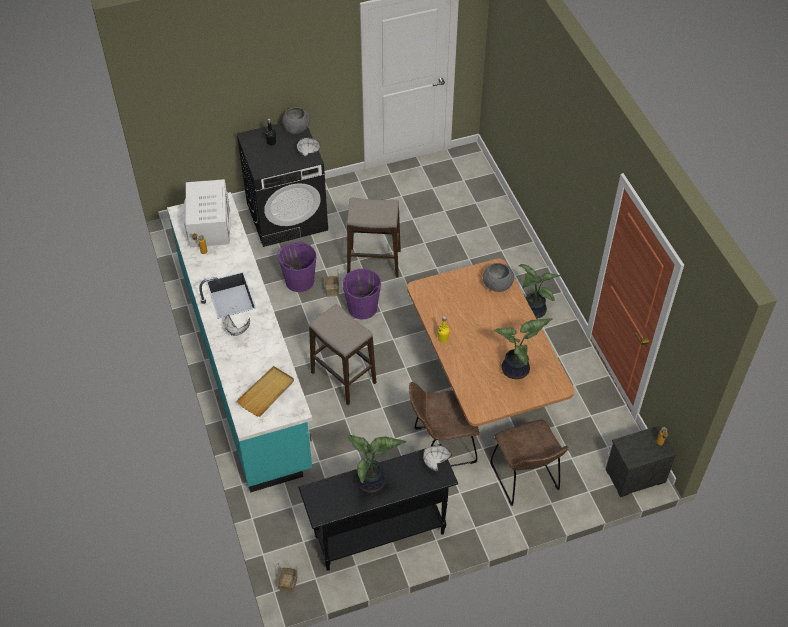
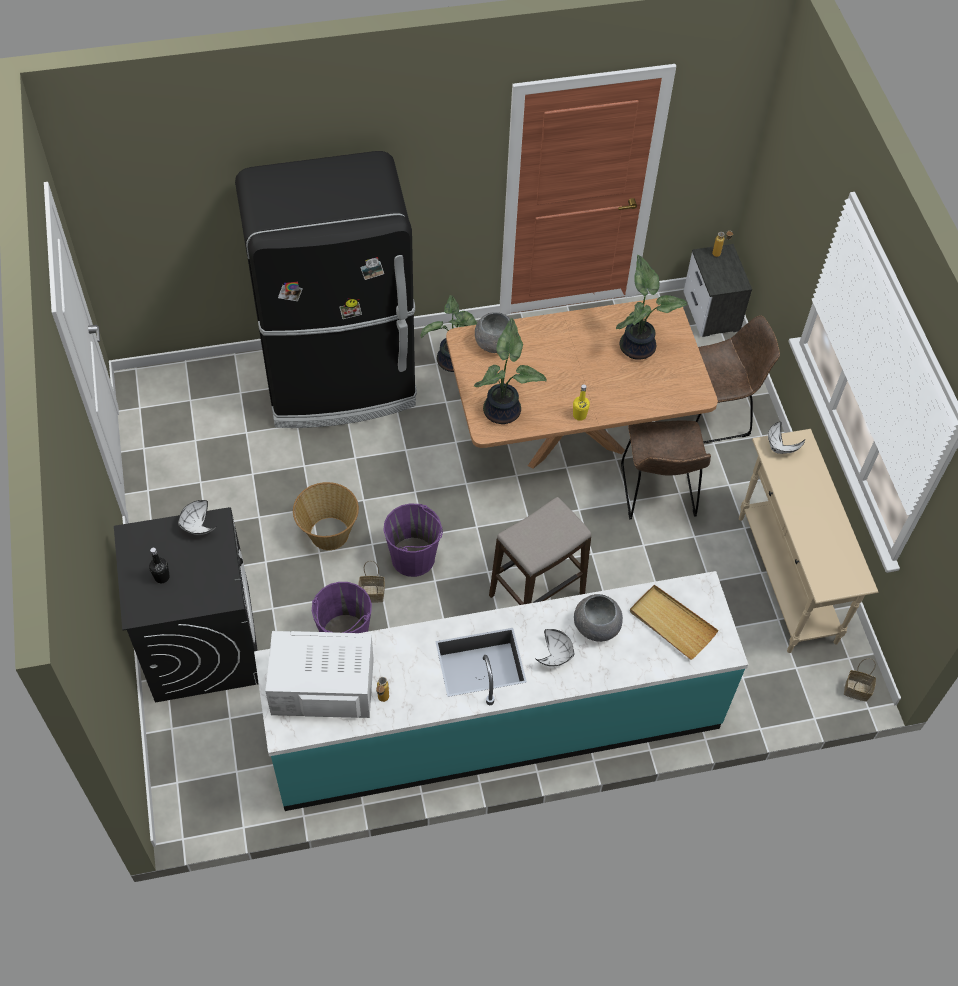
camera: 85 degrees left, 5 degrees up
grey bowl [282,107,310,134] -> grey bowl moved to [574,594,623,642]
black console table [298,444,458,571] -> beige console table [739,429,878,653]
stool [347,198,401,277] -> basket [293,482,359,550]
potted plant [347,435,406,493] -> potted plant moved to [474,318,546,424]
none -> black fridge [235,151,417,428]

